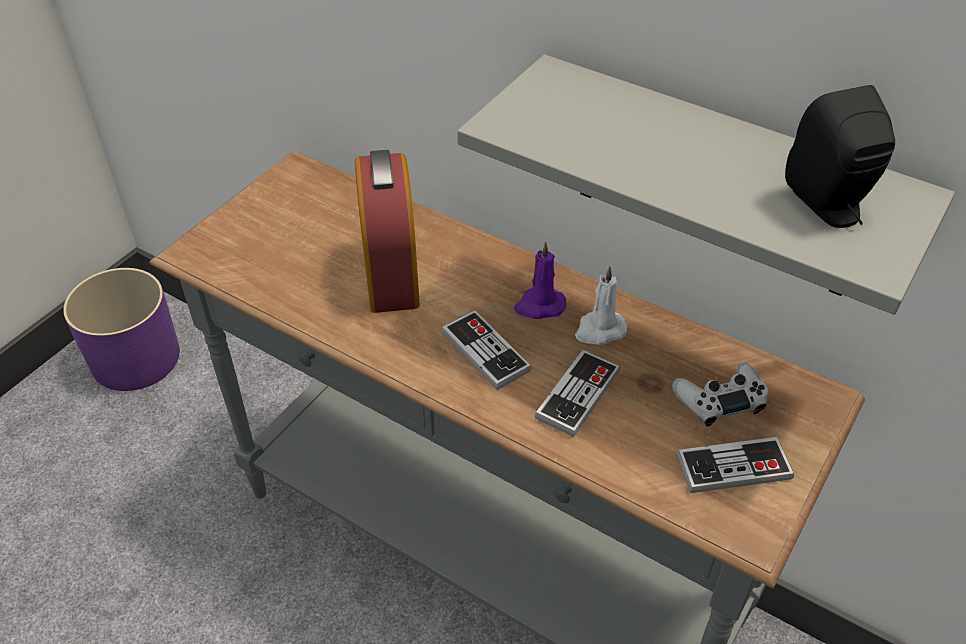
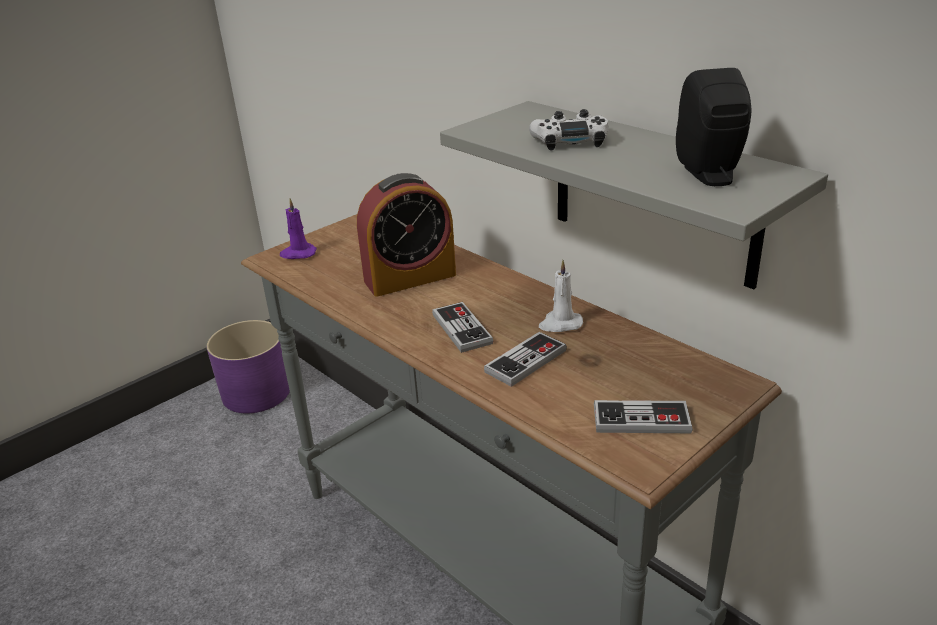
camera: 15 degrees right, 15 degrees down
alarm clock [355,150,420,313] -> alarm clock turned 60 degrees clockwise [357,173,456,297]
purple candle [514,241,566,319] -> purple candle moved to [280,198,317,259]
white game controller [672,362,768,426] -> white game controller moved to [529,109,609,150]

